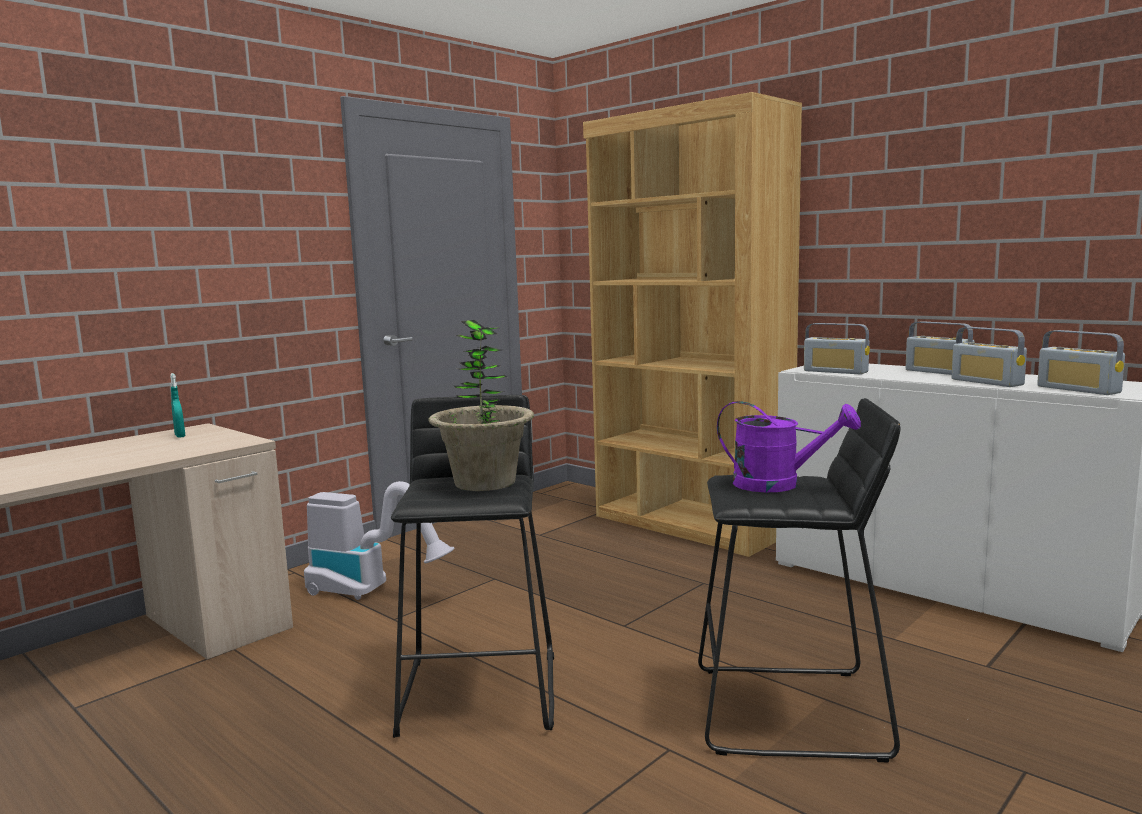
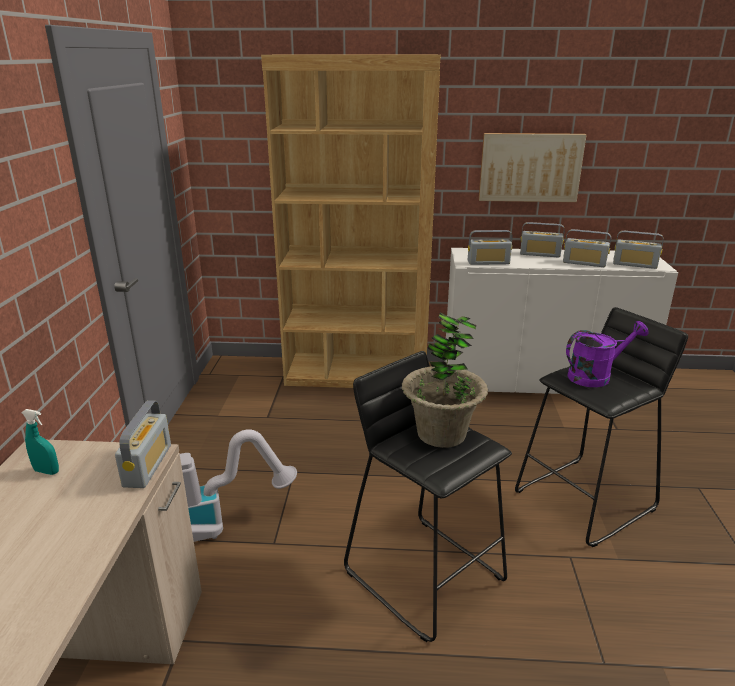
camera: 40 degrees left, 15 degrees up
none -> radio [115,401,171,488]
none -> picture [479,133,587,202]

